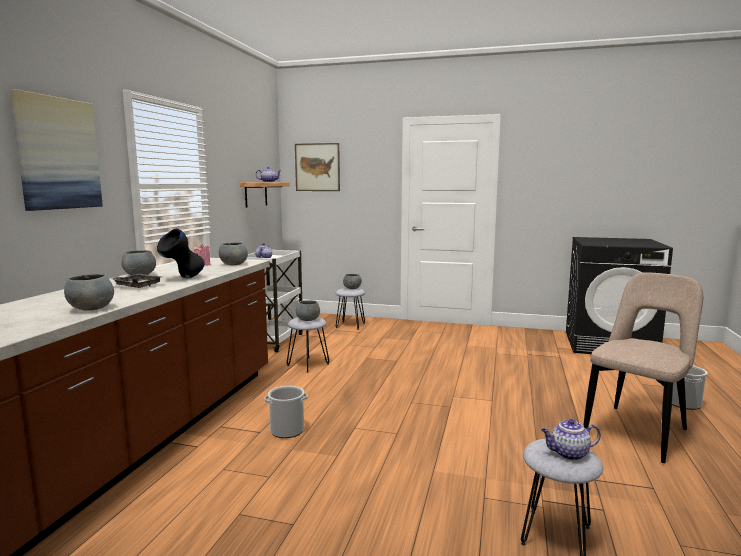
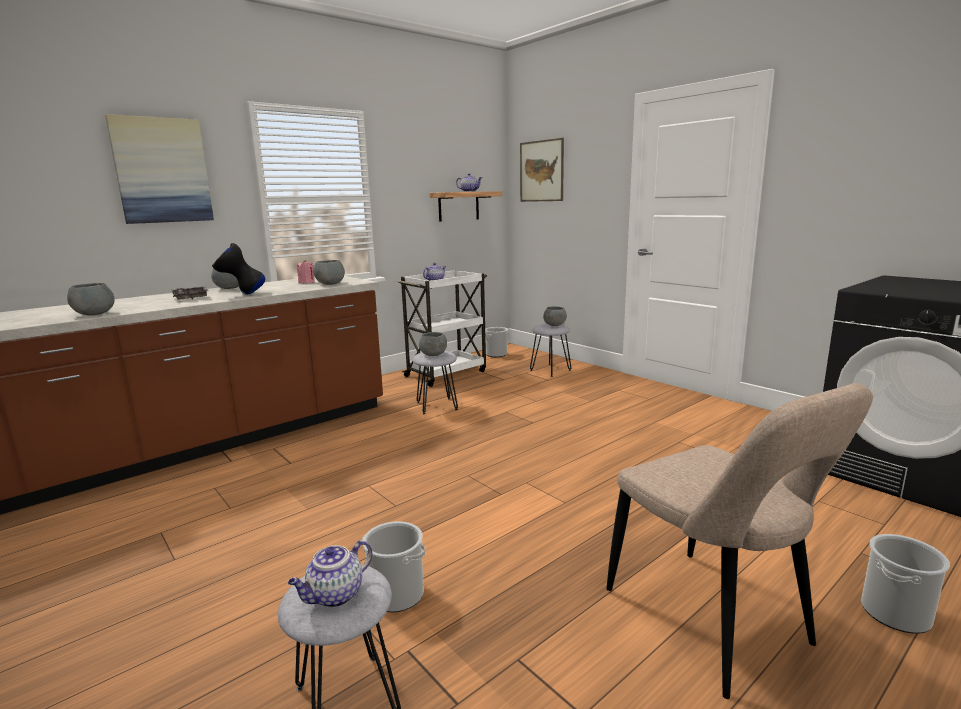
camera: 35 degrees right, 5 degrees up
bucket [264,386,308,438] -> bucket moved to [362,521,426,612]
teapot [541,419,601,460] -> teapot turned 75 degrees counterclockwise [288,540,373,608]
beige chair [583,273,703,463] -> beige chair turned 75 degrees clockwise [606,383,873,699]

